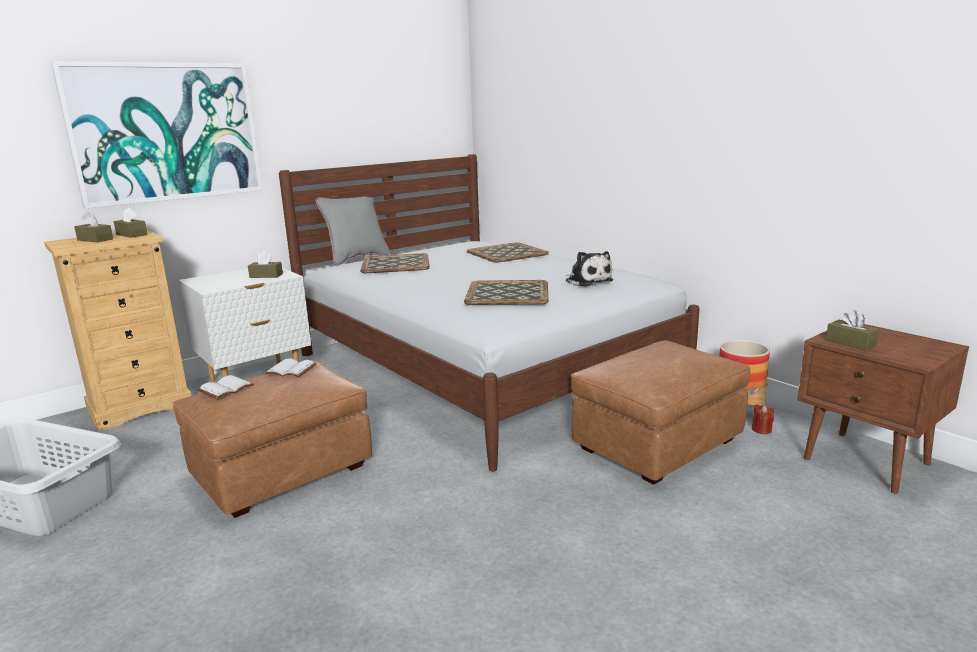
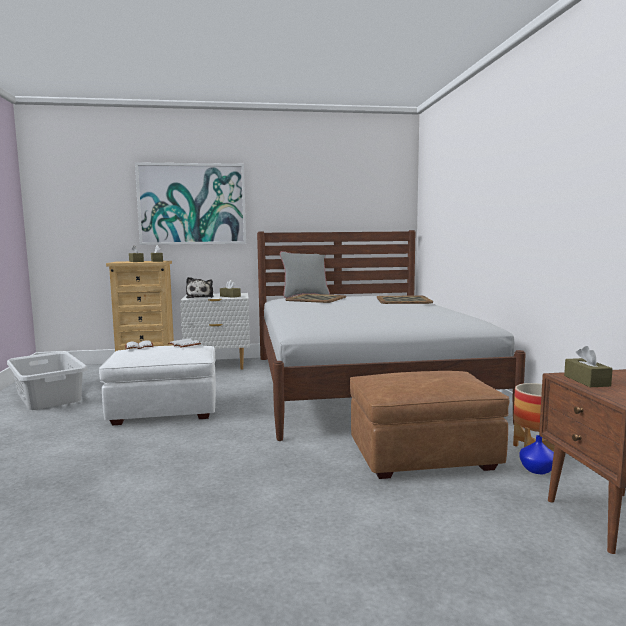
camera: 30 degrees right, 10 degrees down
brown ottoman [173,362,372,518] -> white ottoman [99,345,216,425]
tray [464,280,548,305] -> none
plush toy [565,251,613,287] -> plush toy moved to [186,277,214,298]
red candle [752,404,774,434] -> blue vase [519,435,554,474]

